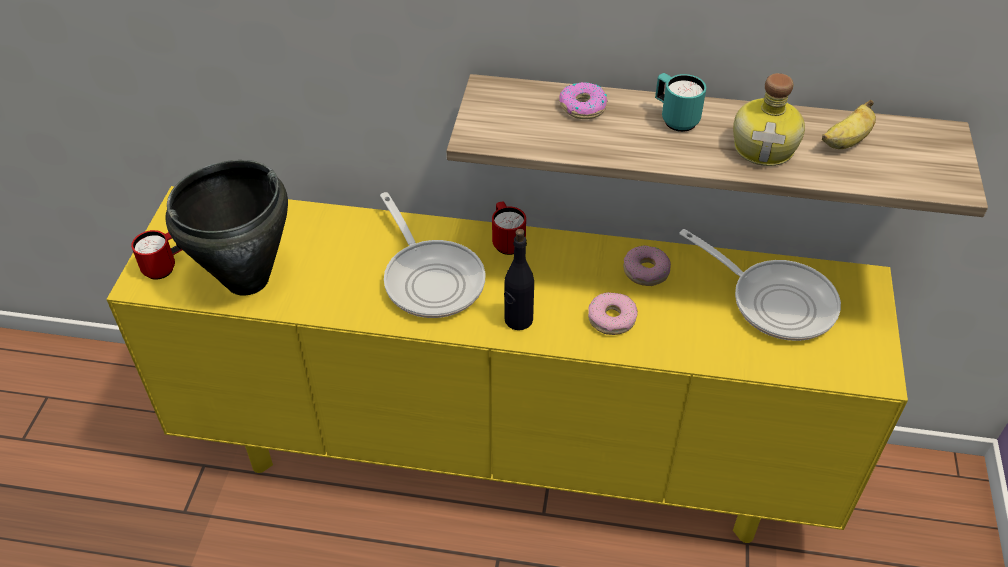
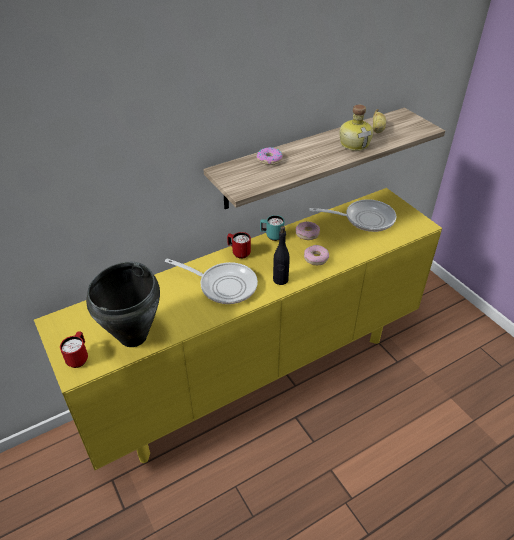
camera: 40 degrees left, 5 degrees down
turquoise mug [655,73,706,132] -> turquoise mug moved to [260,215,284,241]

